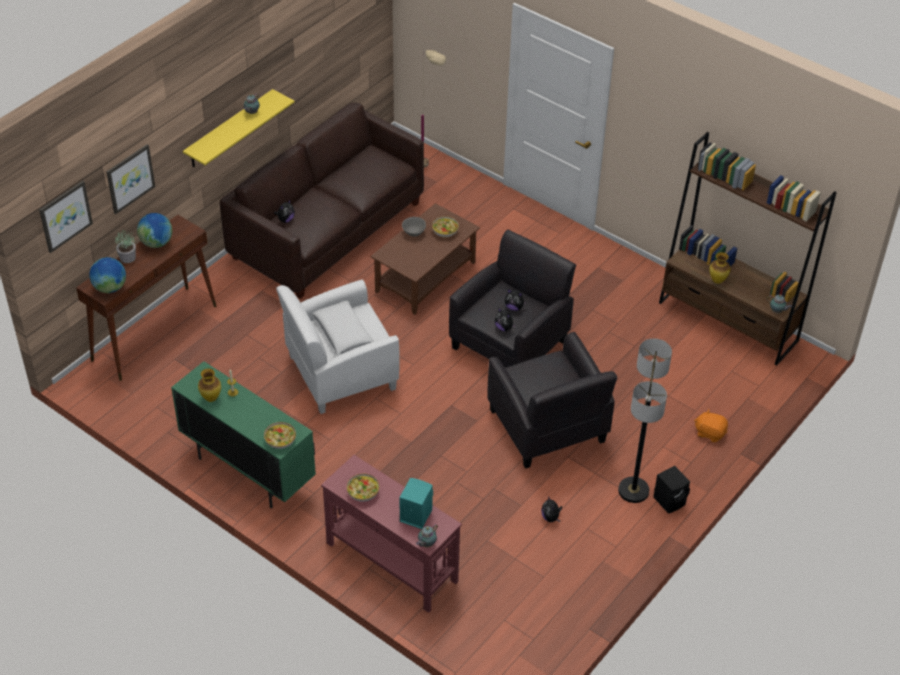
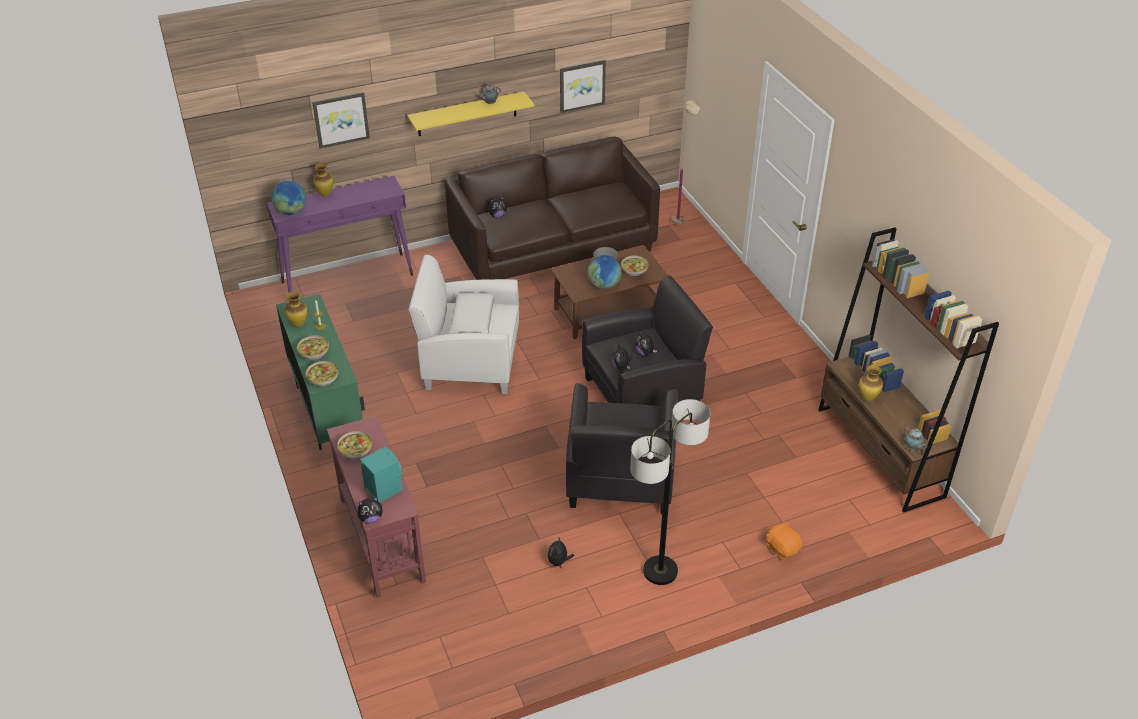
camera: 30 degrees right, 5 degrees down
picture [39,181,93,253] -> picture moved to [560,60,606,113]
brown console table [76,215,216,381] -> purple console table [267,176,413,293]
potted plant [115,229,136,263] -> vase [313,163,333,196]
globe [137,213,172,248] -> globe moved to [588,255,622,289]
teapot [416,524,438,547] -> plush toy [358,497,383,524]
black speaker [653,466,690,514] -> none
none -> bowl [297,335,329,360]

